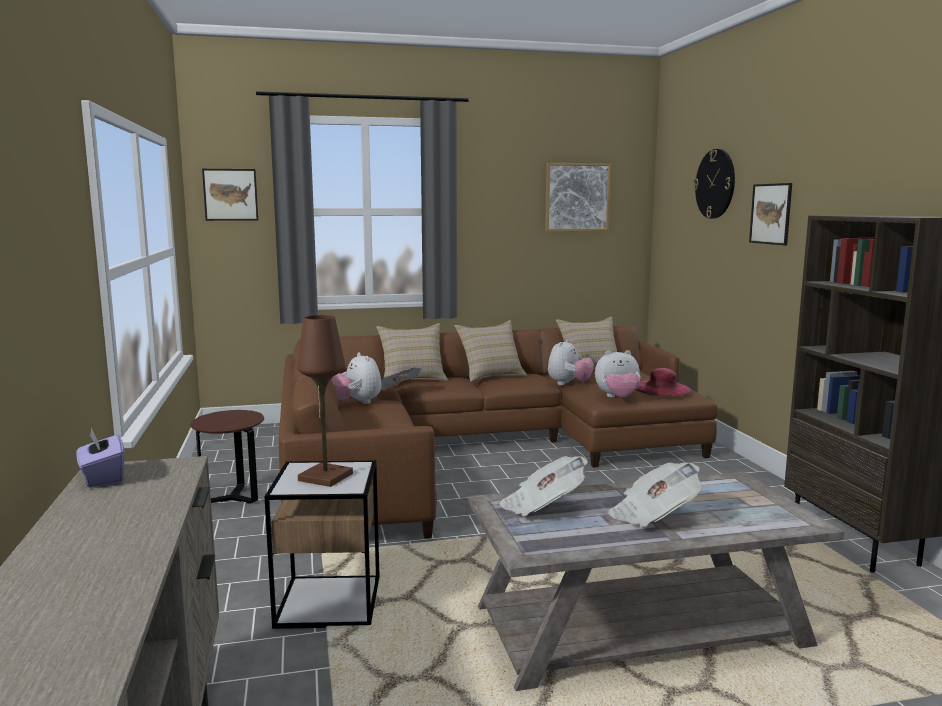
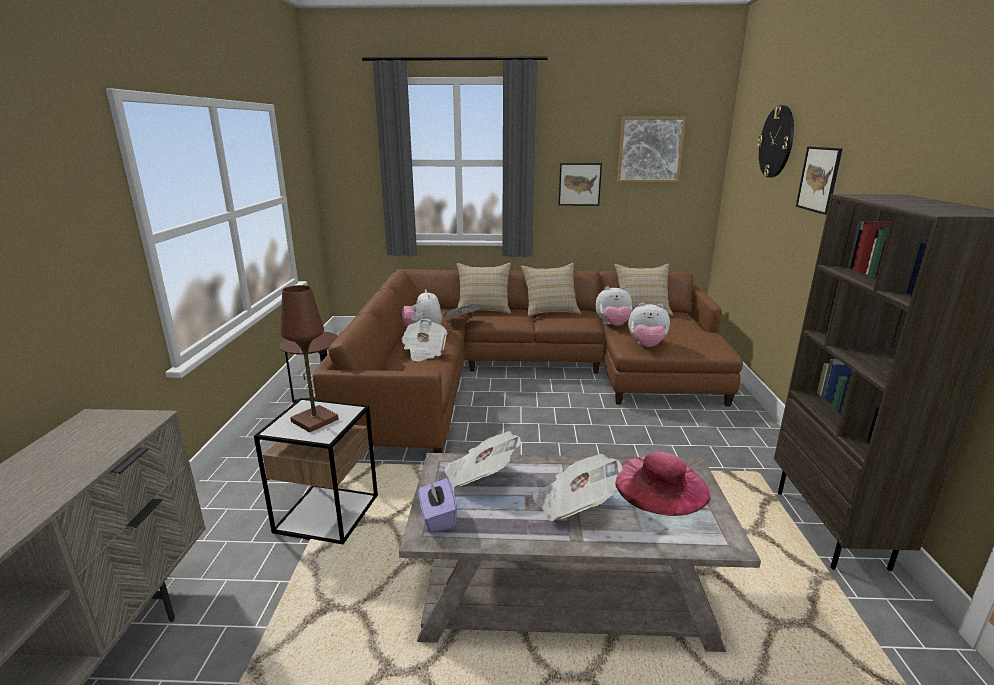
camera: 15 degrees right, 10 degrees up
purple tissue box [76,428,125,488] -> purple tissue box moved to [418,478,457,533]
picture [202,169,258,221] -> picture moved to [559,163,602,206]
plush toy [548,339,594,385] -> plush toy turned 45 degrees clockwise [595,286,632,326]
pink hat [636,368,692,396] -> pink hat moved to [615,452,710,516]
none -> newspaper [401,319,447,361]

